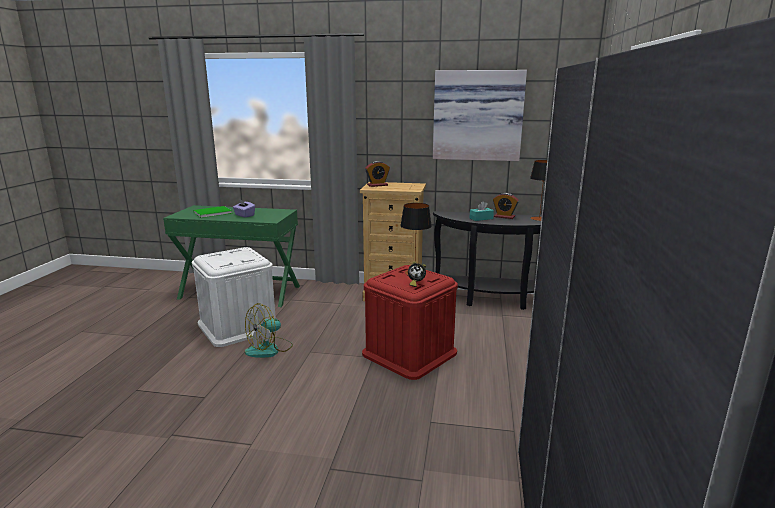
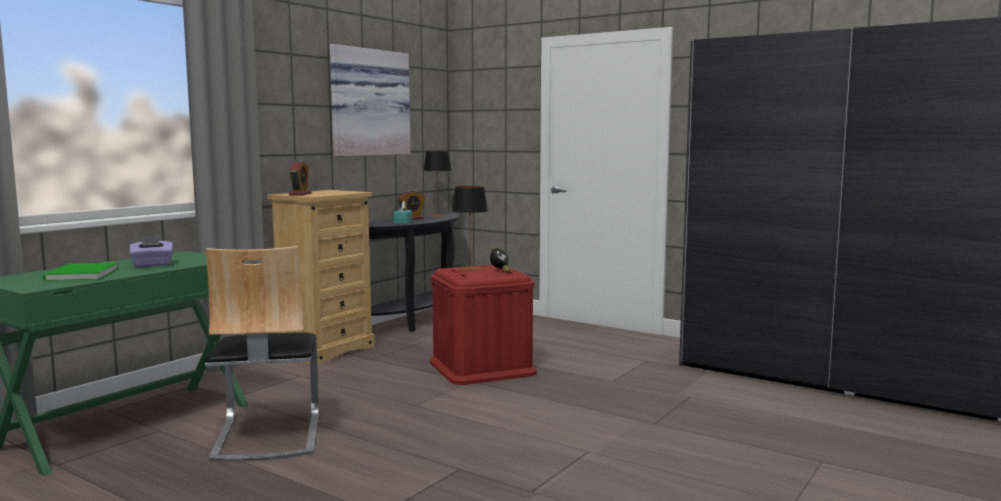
camera: 65 degrees left, 10 degrees down
white storage box [192,247,278,347] -> chair [204,246,319,461]
fan [245,303,293,358] -> none

